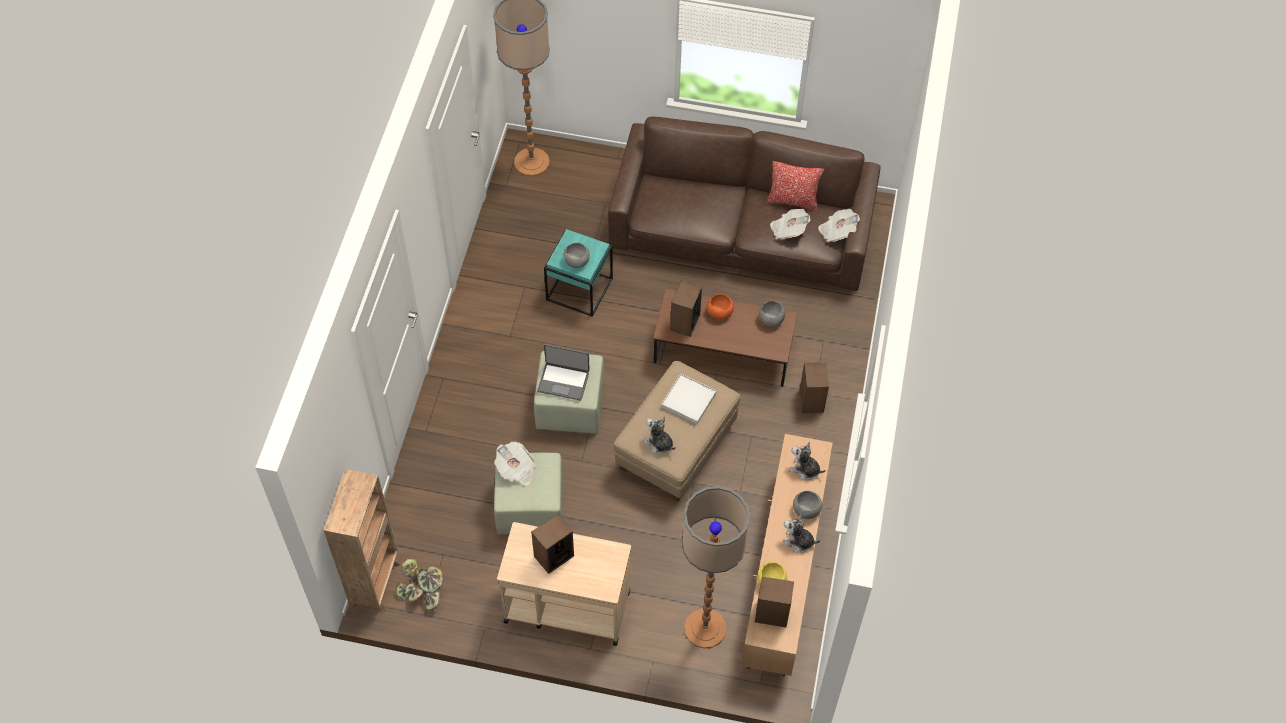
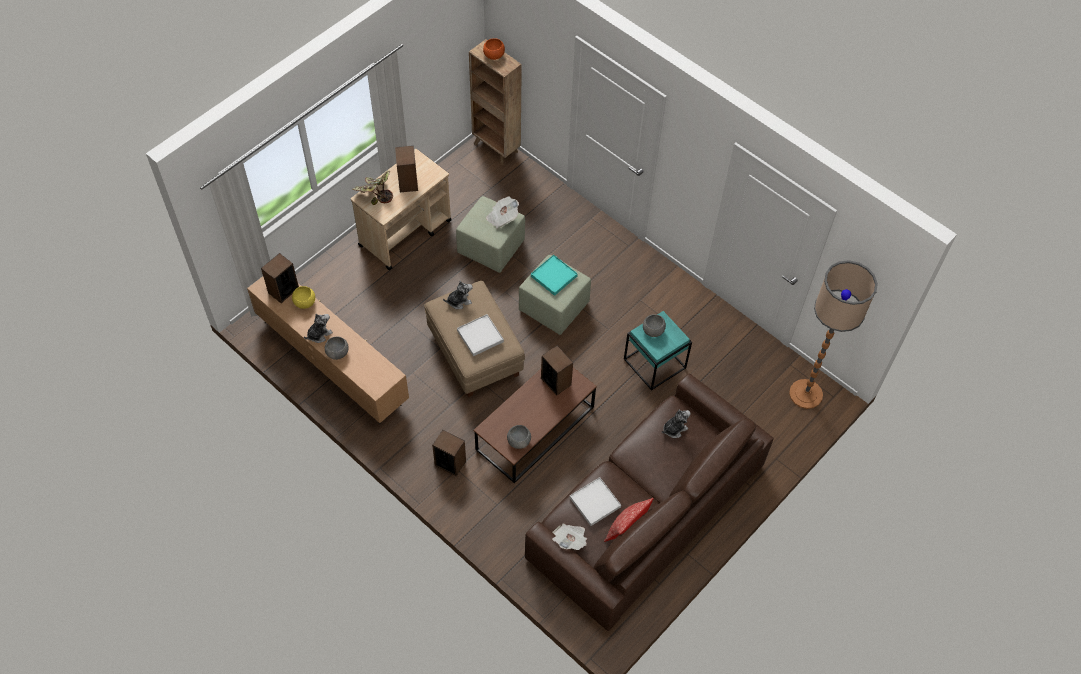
camera: 120 degrees right, 0 degrees up
potted plant [396,559,444,611] -> potted plant moved to [352,171,393,205]
laptop [537,344,590,401] -> turquoise tray [531,255,578,296]
floor lamp [682,486,750,649] -> none
orange bowl [707,294,734,320] -> orange bowl moved to [483,38,505,60]
newspaper [770,209,810,239] -> white tray [570,477,621,526]
plush toy [789,441,826,480] -> plush toy moved to [662,410,691,438]

